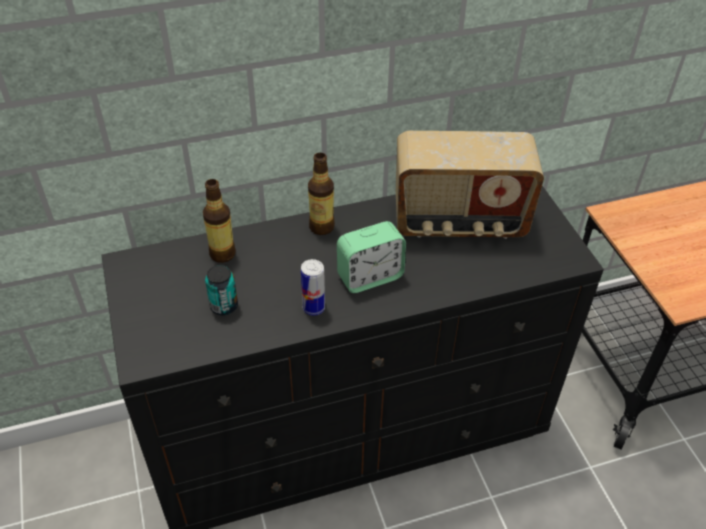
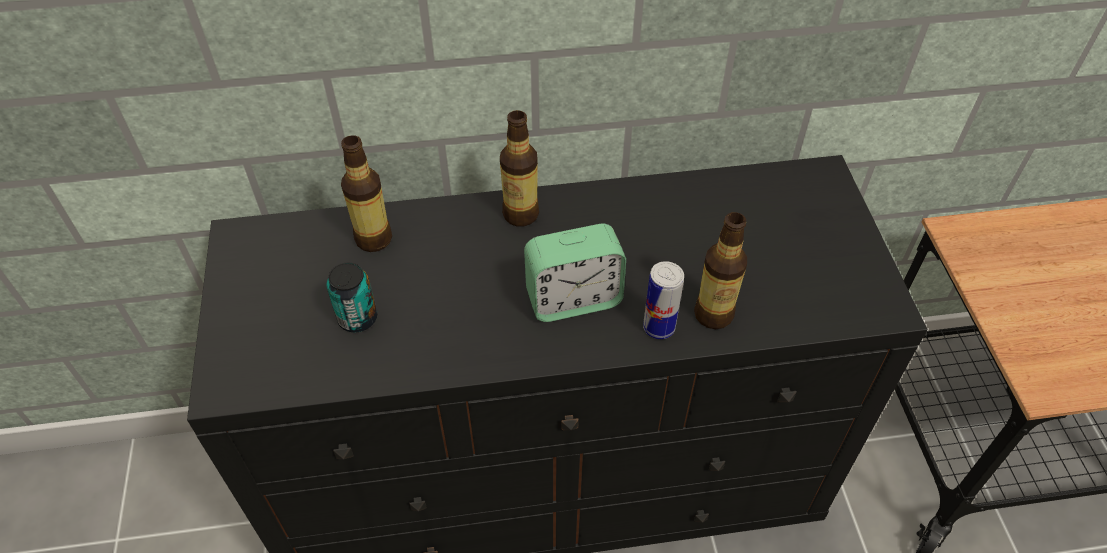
camera: 10 degrees right, 5 degrees up
can [301,259,325,316] -> can moved to [643,261,684,339]
radio [396,131,544,239] -> none
none -> bottle [694,212,747,329]

